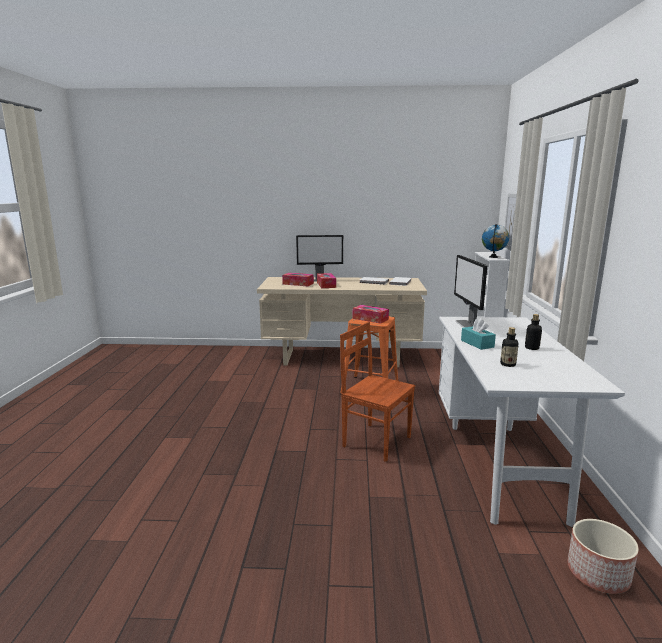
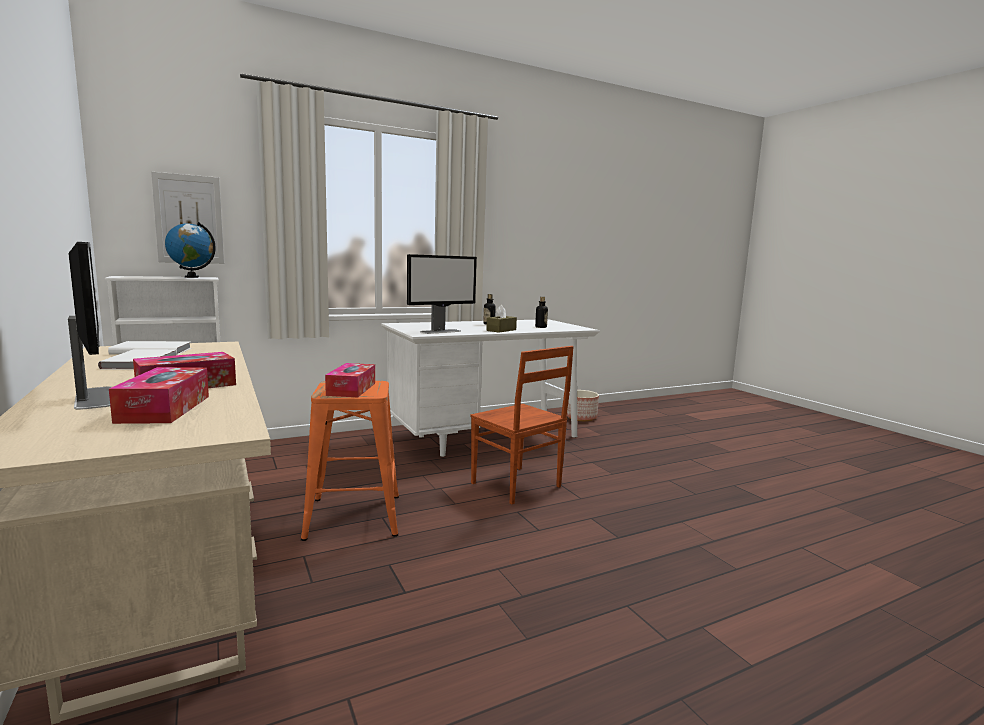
camera: 120 degrees left, 5 degrees down
brown chair [340,321,415,462] -> brown chair turned 45 degrees counterclockwise [470,346,574,504]
turquoise tissue box [461,318,496,350] -> brown tissue box [486,305,517,333]

